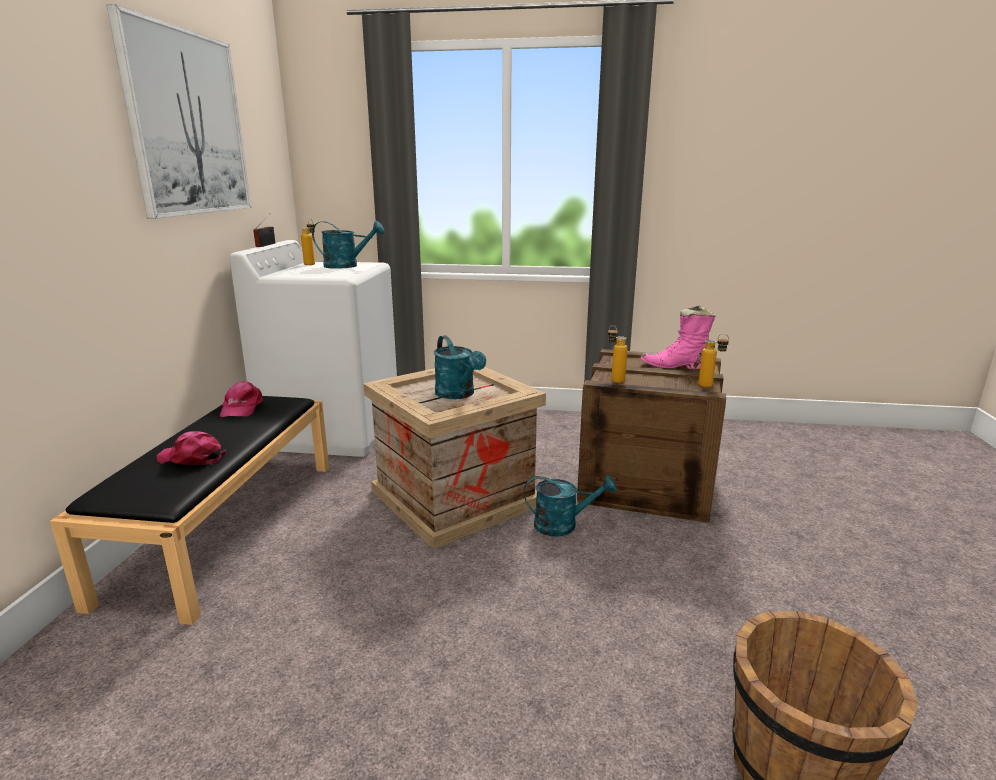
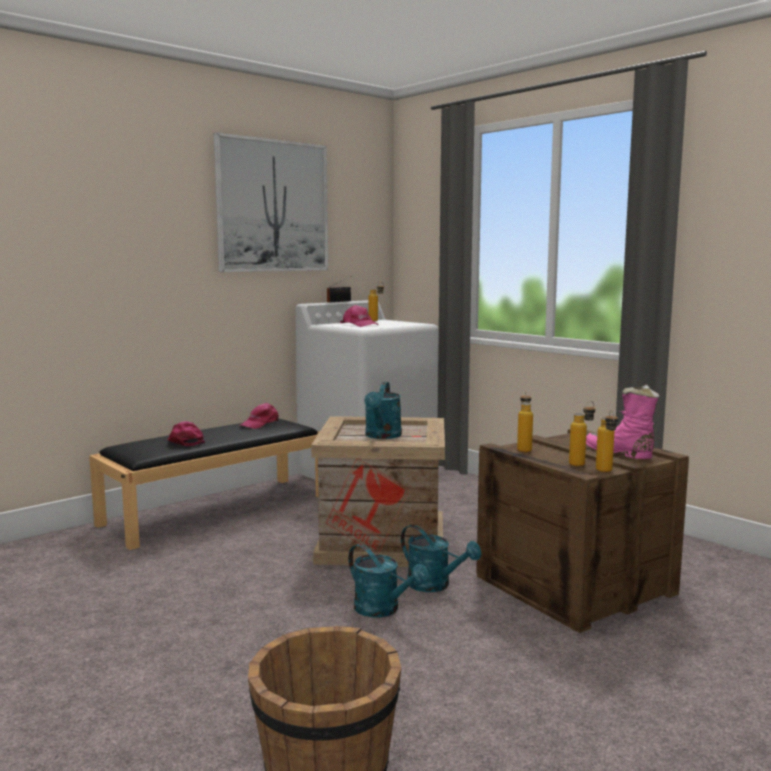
camera: 40 degrees right, 10 degrees down
turquoise watering can [312,221,384,269] -> turquoise watering can moved to [348,544,429,618]
none -> pink cap [340,305,379,327]
none -> bottle [569,401,595,466]

